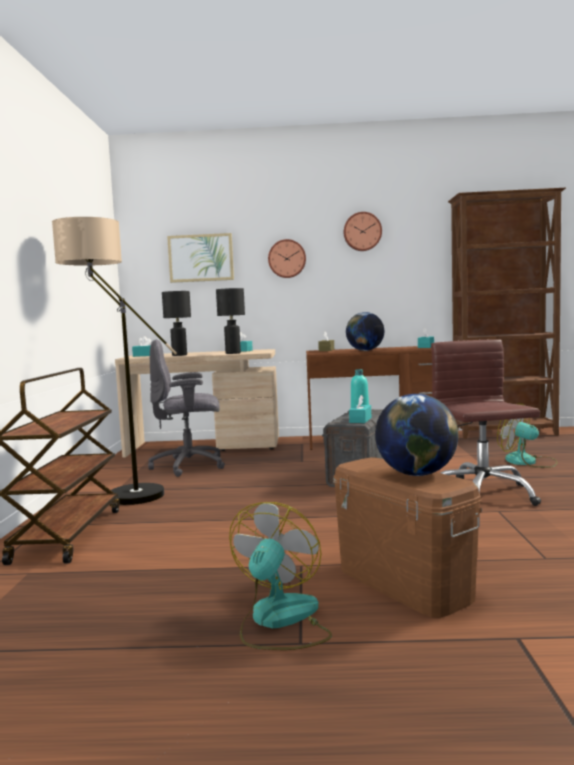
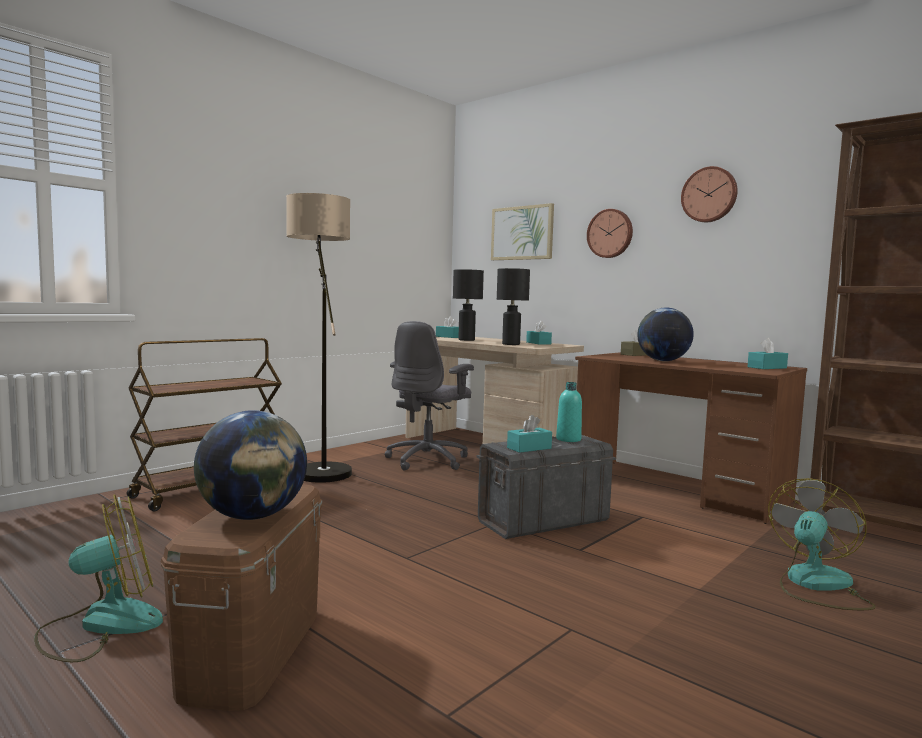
camera: 40 degrees right, 0 degrees up
grey office chair [148,339,225,477] -> grey office chair turned 90 degrees counterclockwise [385,321,474,470]
brown office chair [431,339,541,506] -> none
fan [497,403,558,468] -> fan turned 45 degrees clockwise [768,478,876,610]

